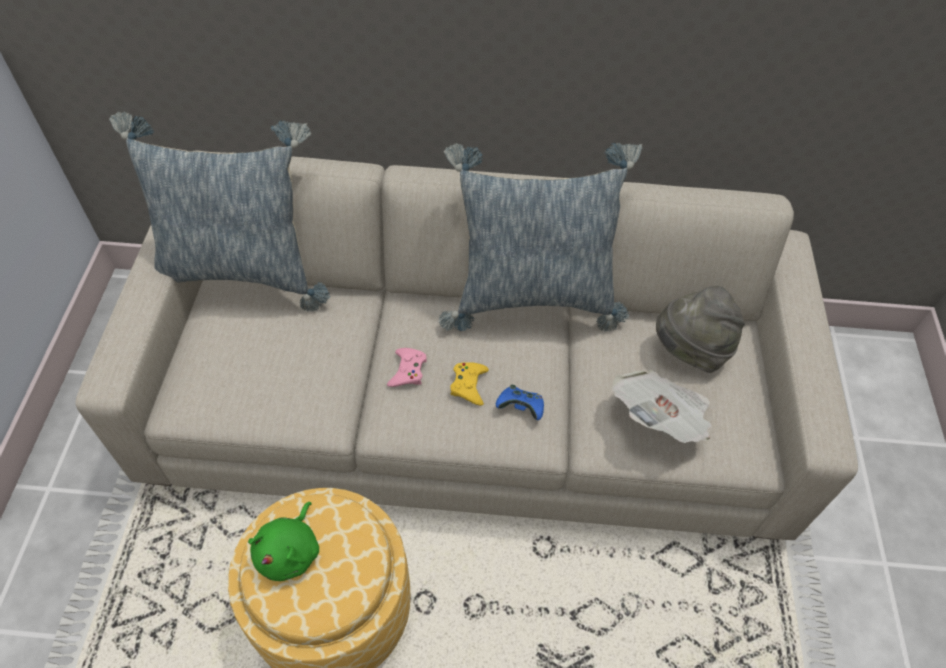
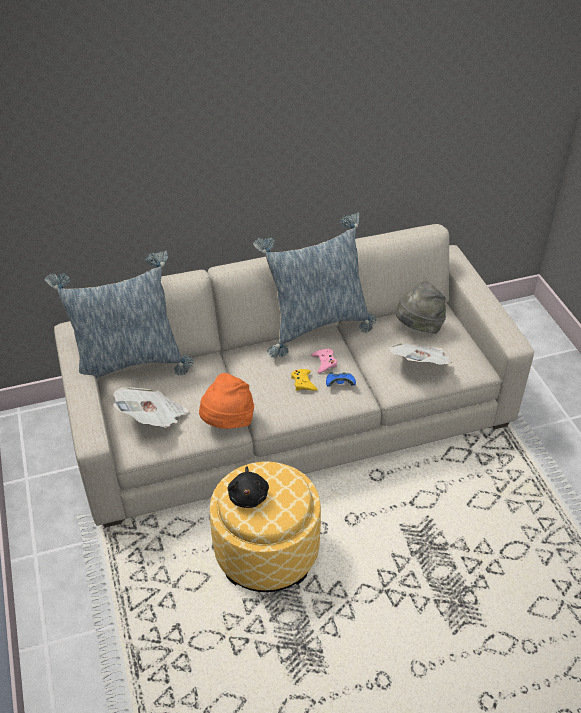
camera: 20 degrees left, 10 degrees down
green plush toy [248,502,319,581] -> black plush toy [228,466,269,508]
pink game controller [387,348,427,387] -> pink game controller moved to [311,349,337,373]
none -> newspaper [113,387,189,428]
none -> orange hat [199,373,254,429]

